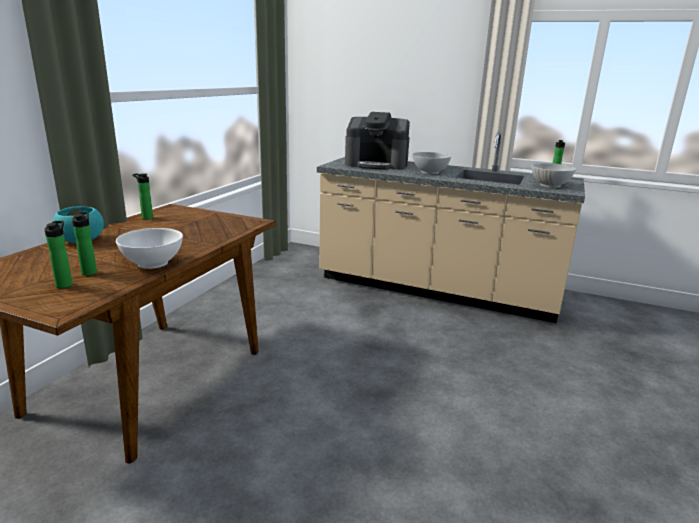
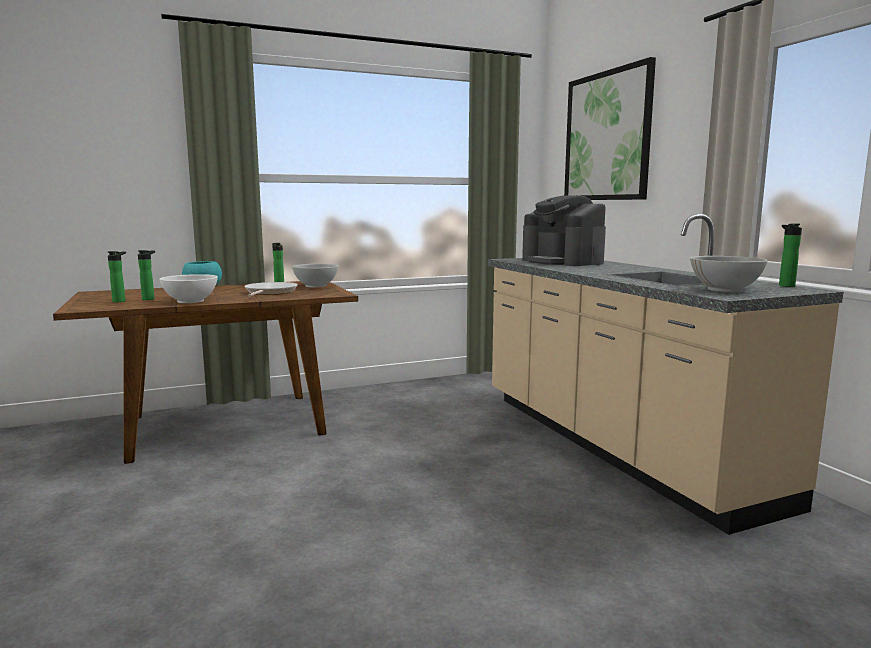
camera: 45 degrees right, 10 degrees down
white bowl [412,152,451,174] -> white bowl moved to [292,264,338,287]
none -> frying pan [244,282,298,296]
none -> picture [564,57,656,200]

